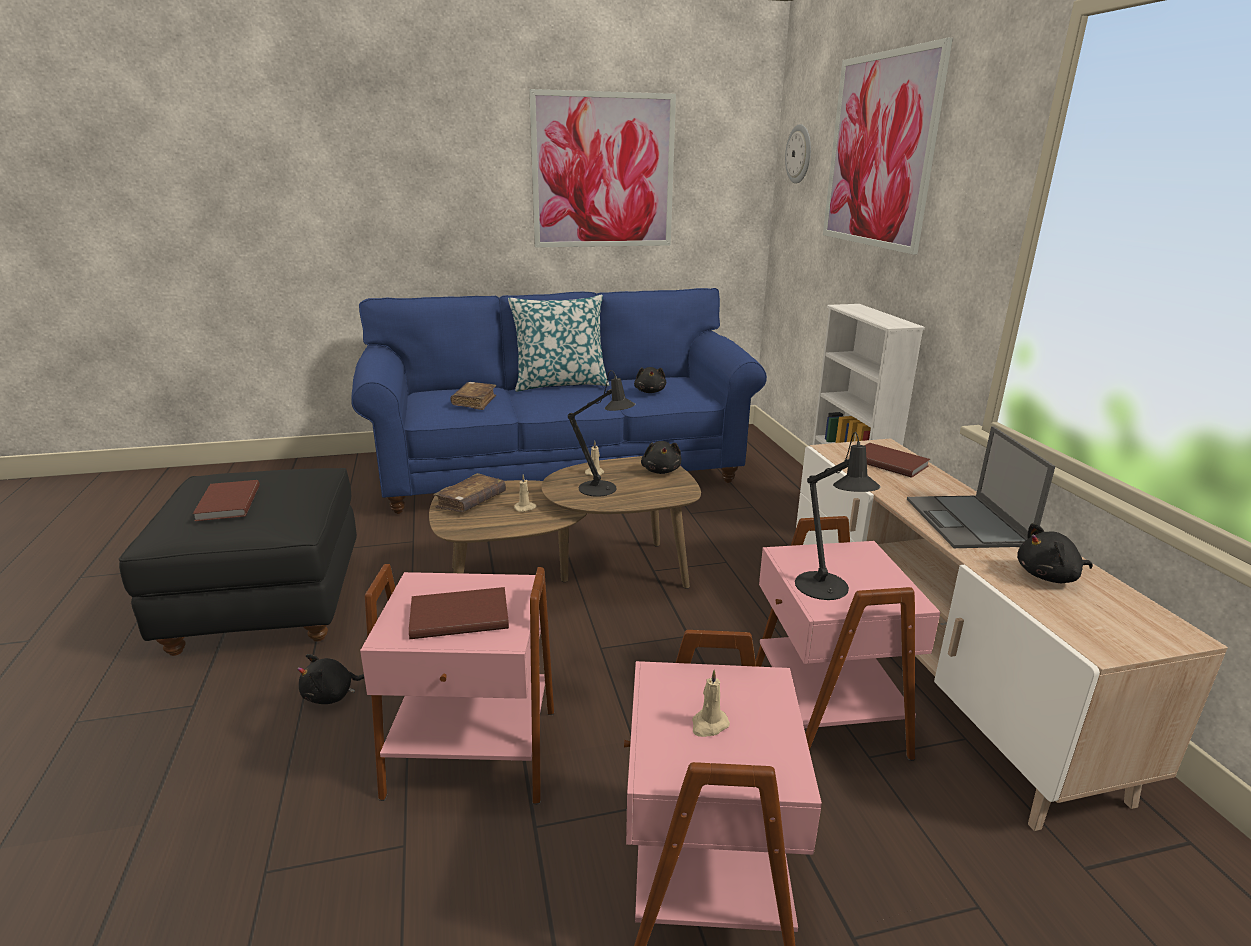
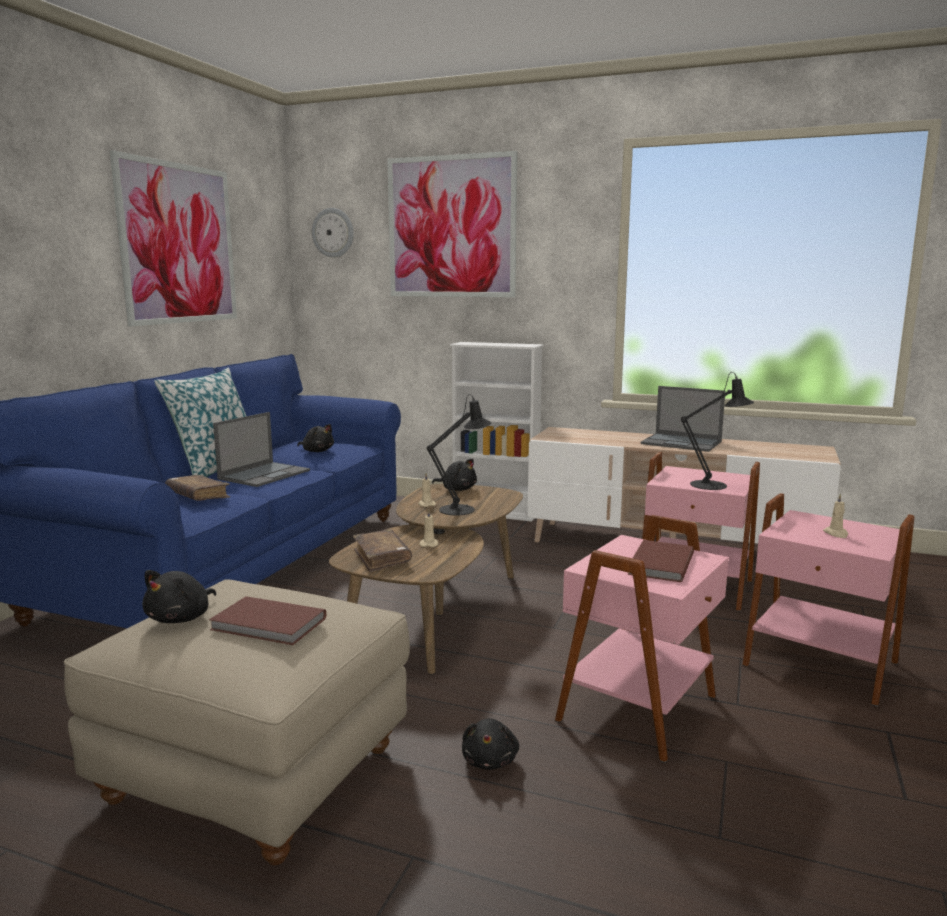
camera: 55 degrees left, 10 degrees down
black ottoman [119,468,357,656] -> beige ottoman [64,579,410,865]
brown book [864,443,930,478] -> none
black plush toy [1017,523,1093,583] -> black plush toy moved to [142,570,216,623]
none -> laptop [213,412,310,487]

